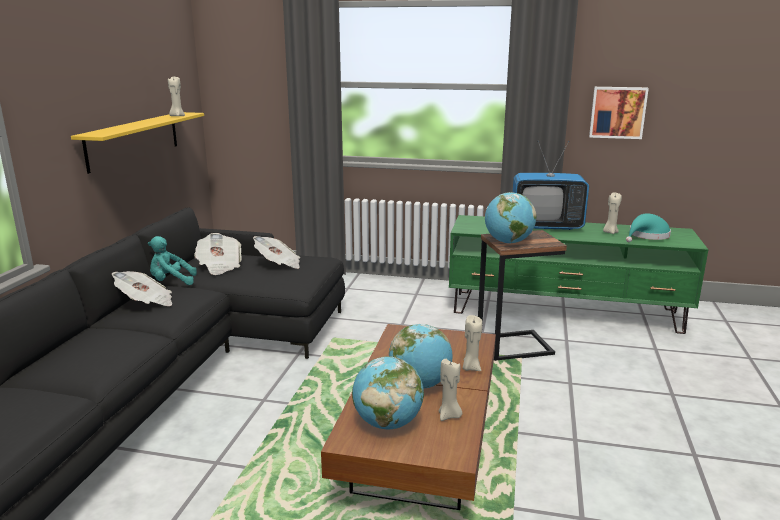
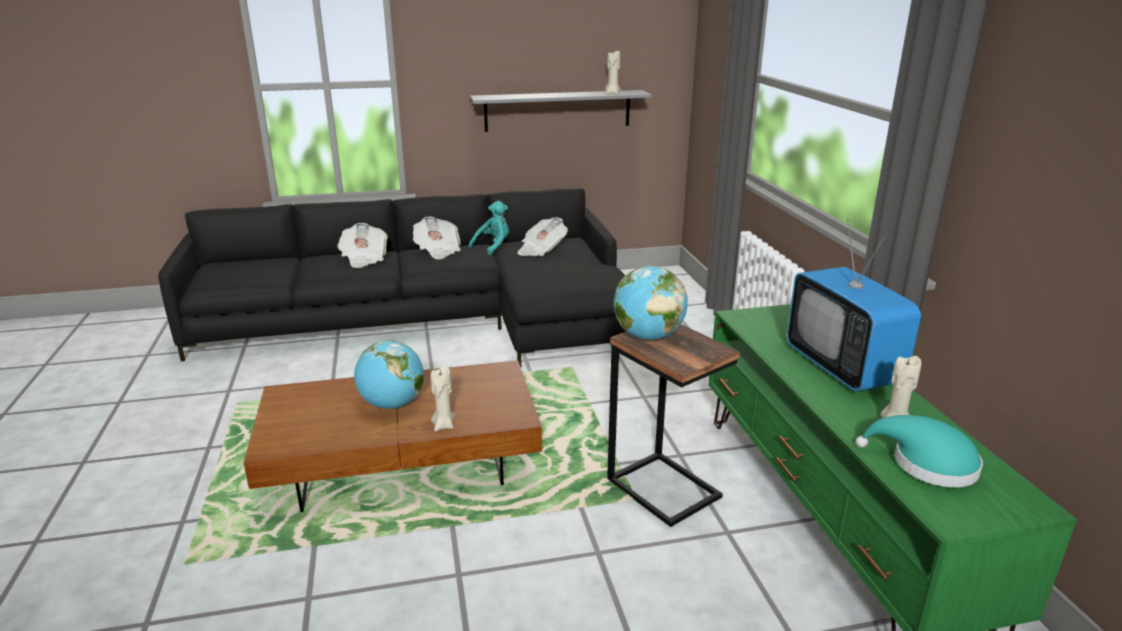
camera: 65 degrees right, 5 degrees up
yellow shelf [71,112,204,174] -> grey shelf [470,90,652,132]
turquoise plush toy [148,236,197,285] -> turquoise plush toy turned 75 degrees clockwise [469,201,509,256]
newspaper [253,236,300,269] -> newspaper moved to [337,223,388,268]
globe [352,356,424,429] -> none
beige candle [439,359,462,421] -> none
picture [589,87,649,139] -> none

